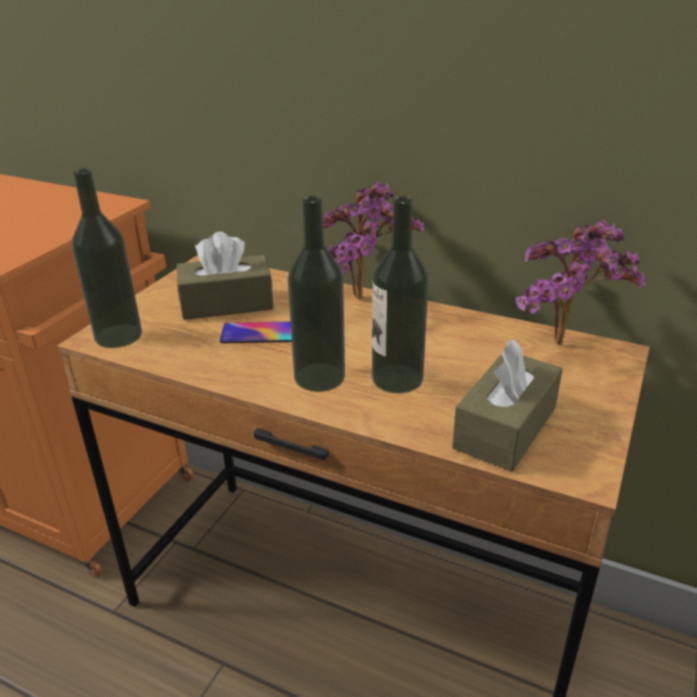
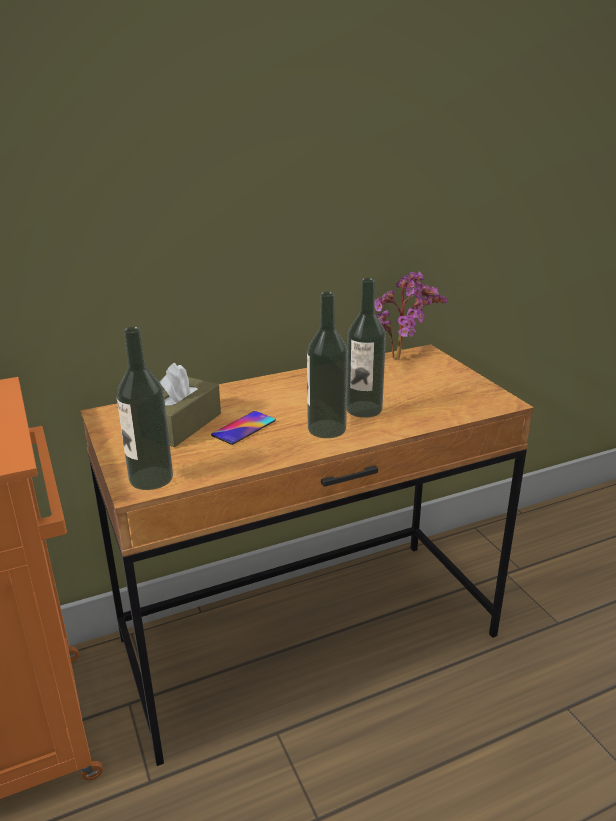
camera: 50 degrees left, 5 degrees down
potted plant [323,181,424,299] -> none
brown tissue box [452,339,563,472] -> none

